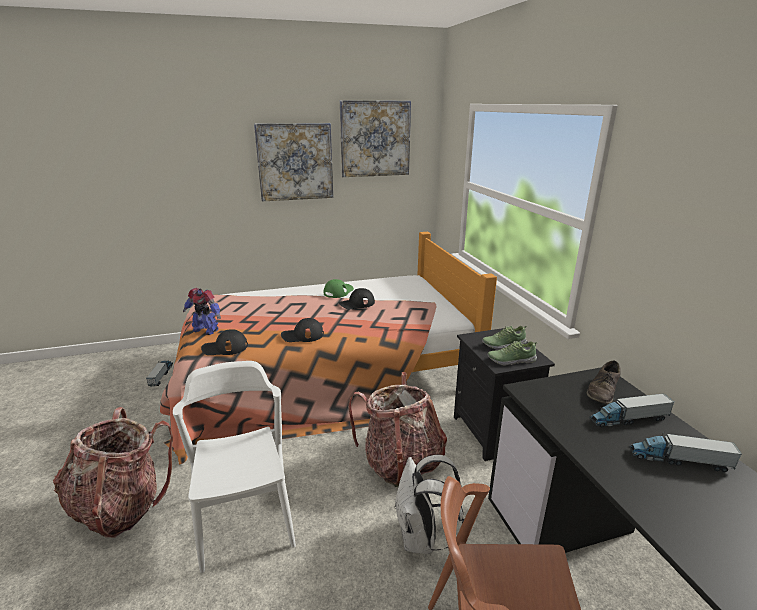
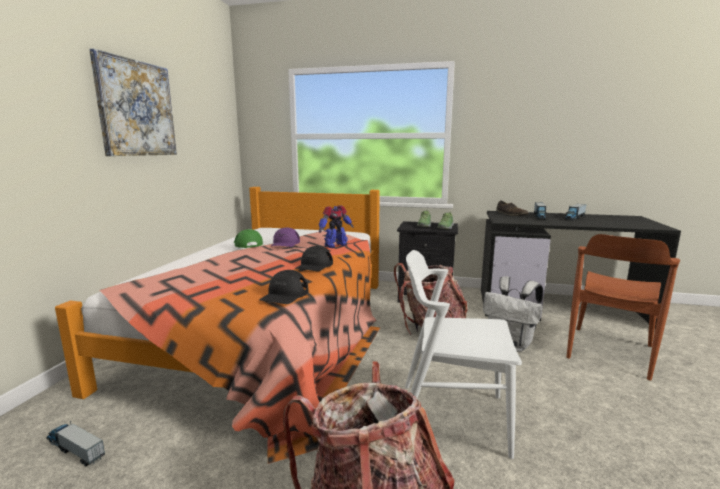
camera: 60 degrees left, 10 degrees down
toy robot [183,288,221,335] -> toy robot moved to [319,205,354,248]
black cap [339,288,375,309] -> purple cap [271,228,300,247]
picture [340,100,411,177] -> none

